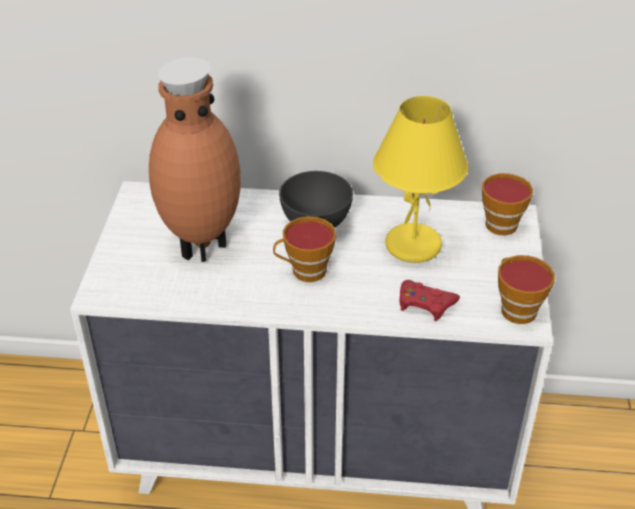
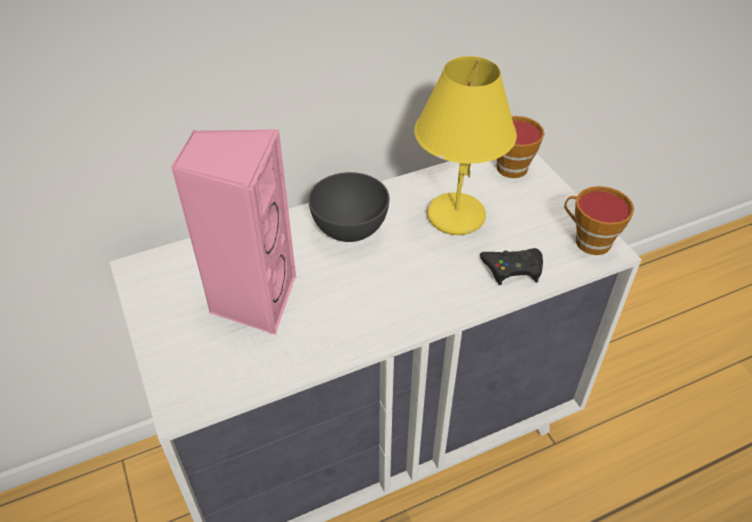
camera: 30 degrees left, 5 degrees up
brown vase [149,57,241,262] -> pink speaker [170,129,296,335]
cup [273,216,336,282] -> none
red game controller [399,280,460,321] -> black game controller [480,248,543,285]

